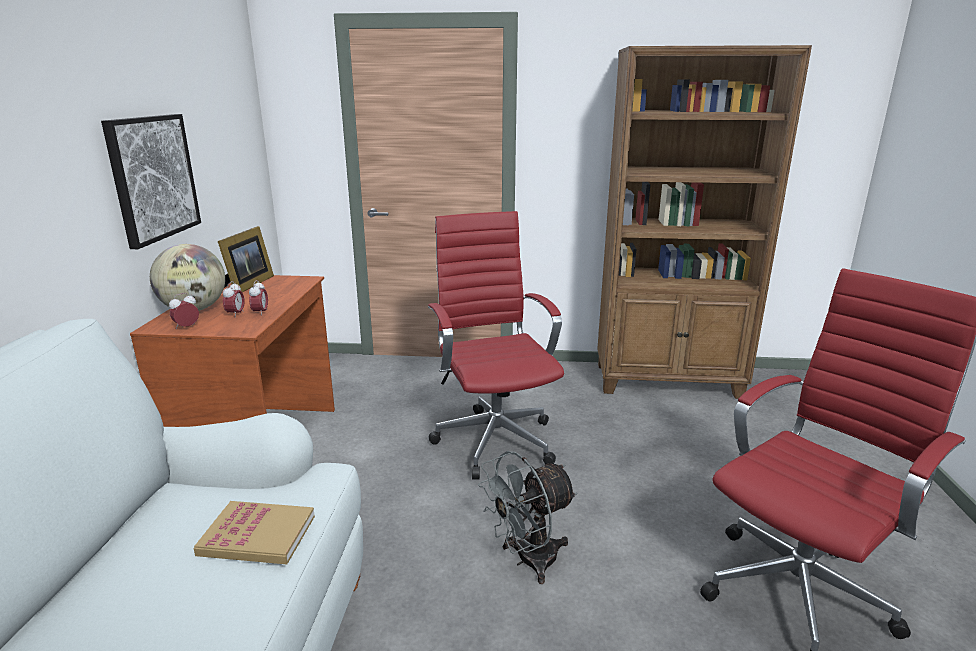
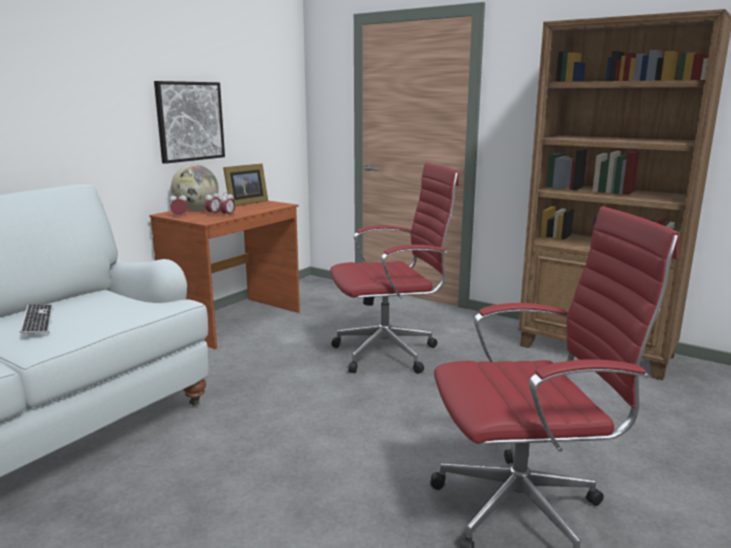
camera: 30 degrees right, 5 degrees down
book [194,501,315,564] -> none
red office chair [428,211,564,479] -> red office chair turned 60 degrees clockwise [330,162,459,374]
grey fan [478,451,577,584] -> none
none -> keyboard [20,305,53,335]

